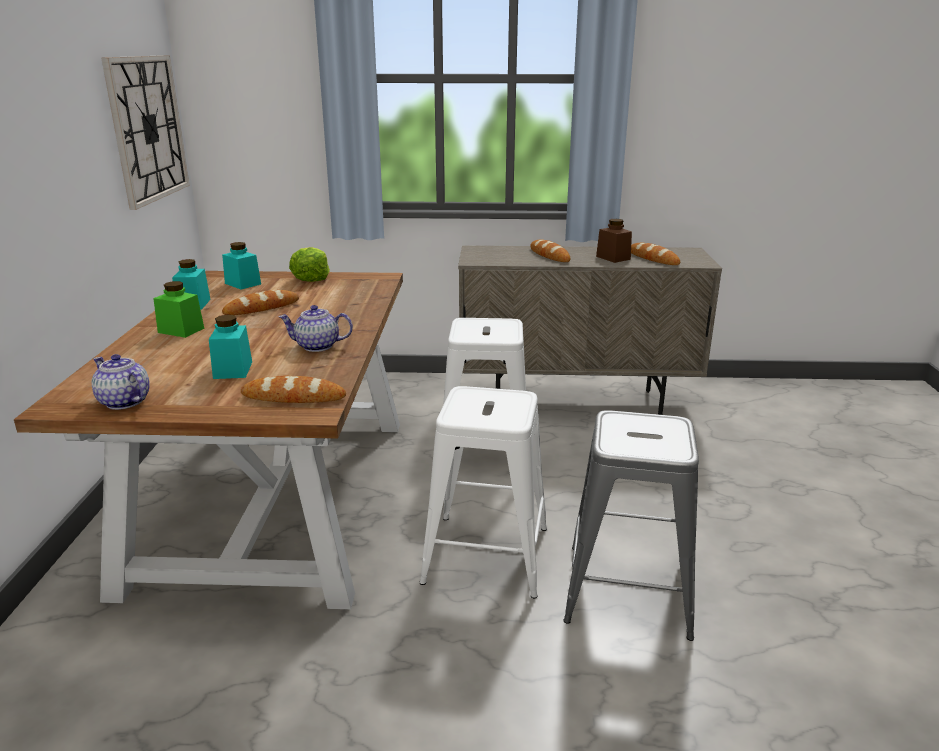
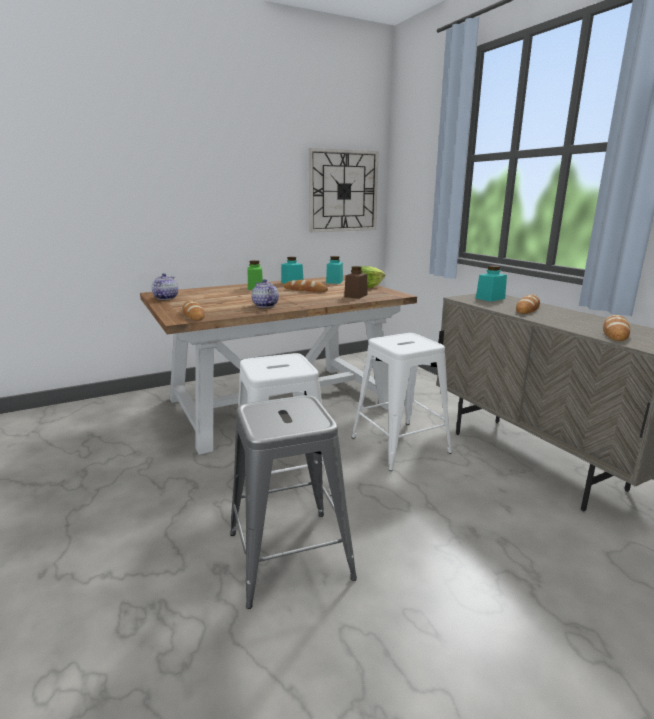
camera: 60 degrees right, 5 degrees down
turquoise jar [209,315,252,379] -> turquoise jar moved to [476,265,507,302]
brown jar [596,219,632,263] -> brown jar moved to [344,266,368,299]

